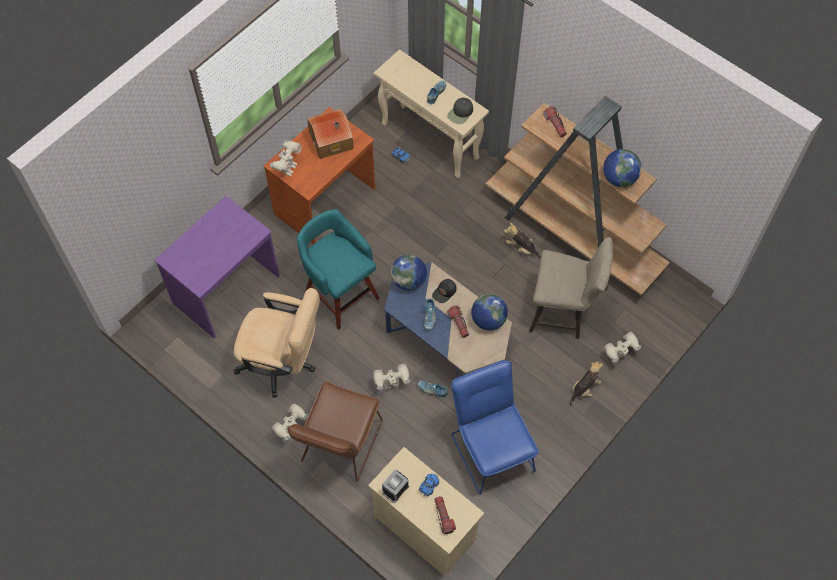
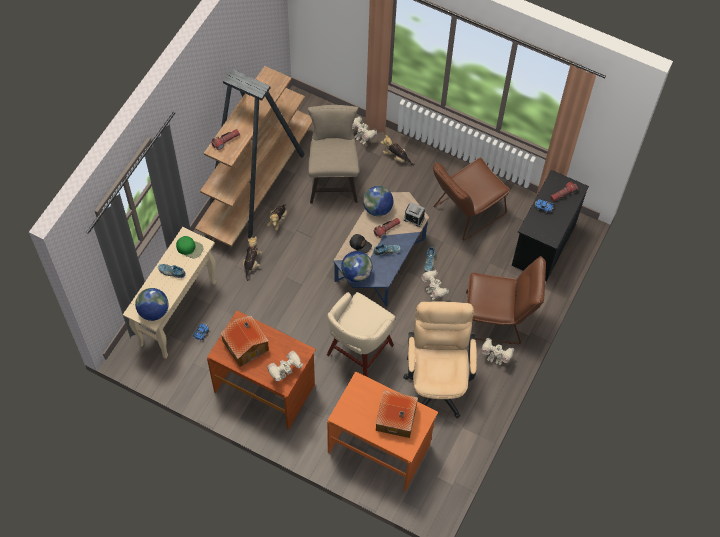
camera: 105 degrees left, 0 degrees up
purple desk [154,196,280,339] -> orange desk [327,371,438,492]
toy robot [270,141,302,176] -> toy robot turned 45 degrees counterclockwise [267,351,303,381]
turquoise stool [297,209,380,330] -> beige stool [327,292,395,377]
beige dresser [368,447,484,576] -> black dresser [512,170,589,281]
alarm clock [382,470,409,503] -> alarm clock moved to [403,202,425,227]
black cap [447,98,473,124] -> green cap [176,236,203,258]
blue chair [451,360,539,495] -> brown chair [433,158,510,241]
globe [603,149,642,187] -> globe moved to [135,288,168,321]
none -> plush toy [243,236,262,281]
none -> toy house [376,390,418,438]

